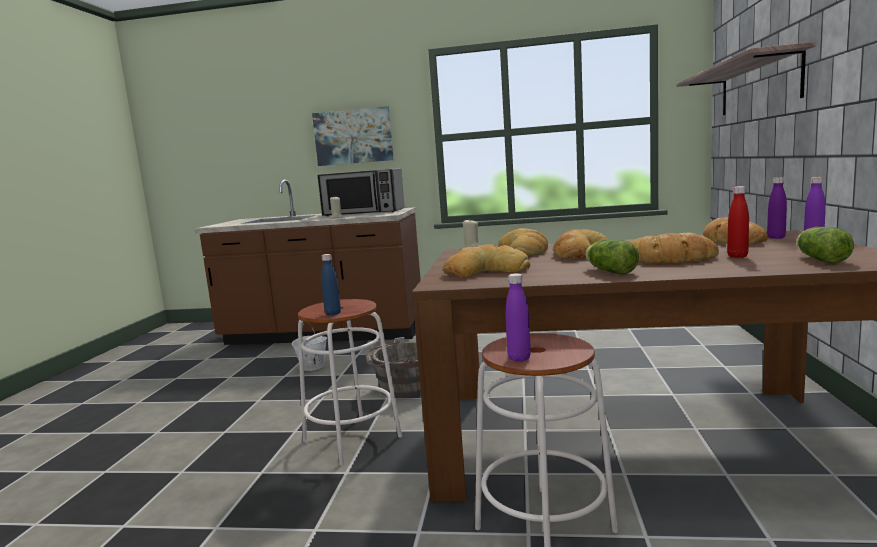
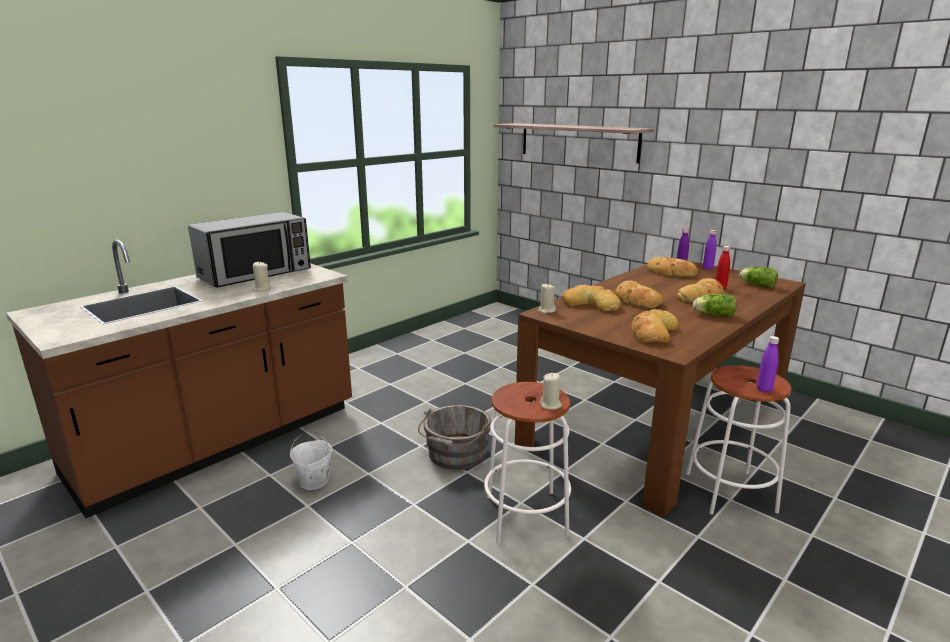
camera: 55 degrees left, 10 degrees up
picture [312,106,394,166] -> none
blue bottle [321,254,341,316] -> beige candle [540,373,562,410]

